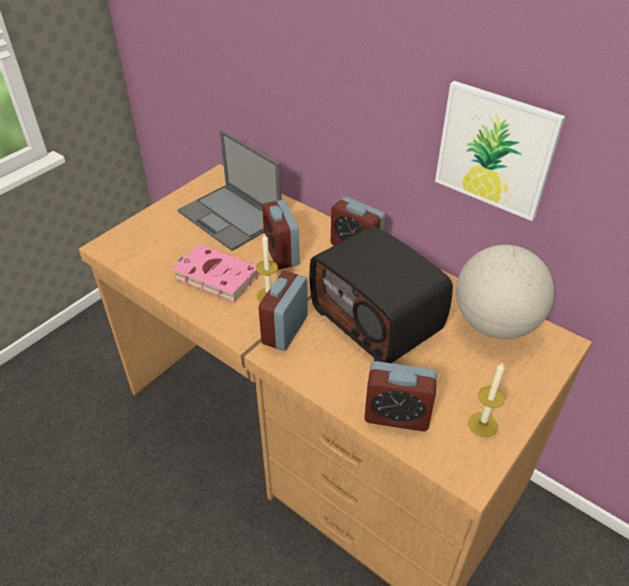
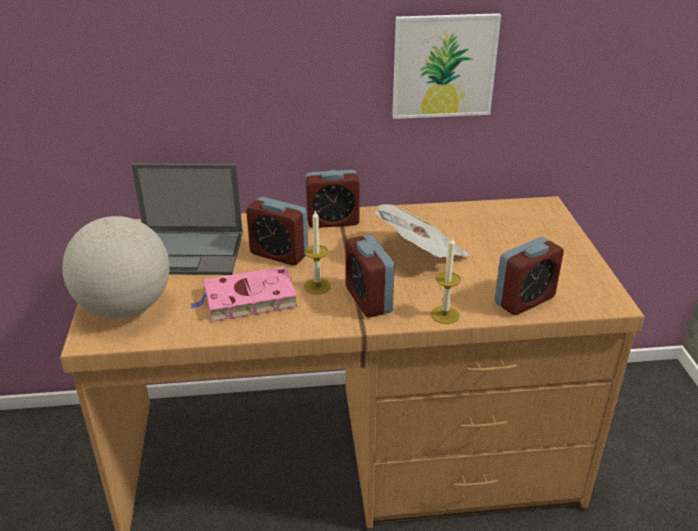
camera: 45 degrees left, 10 degrees down
radio [310,226,453,363] -> newspaper [374,204,471,258]
globe [456,245,554,339] -> globe moved to [62,216,170,319]
candle [468,362,505,437] -> candle moved to [431,237,461,324]

